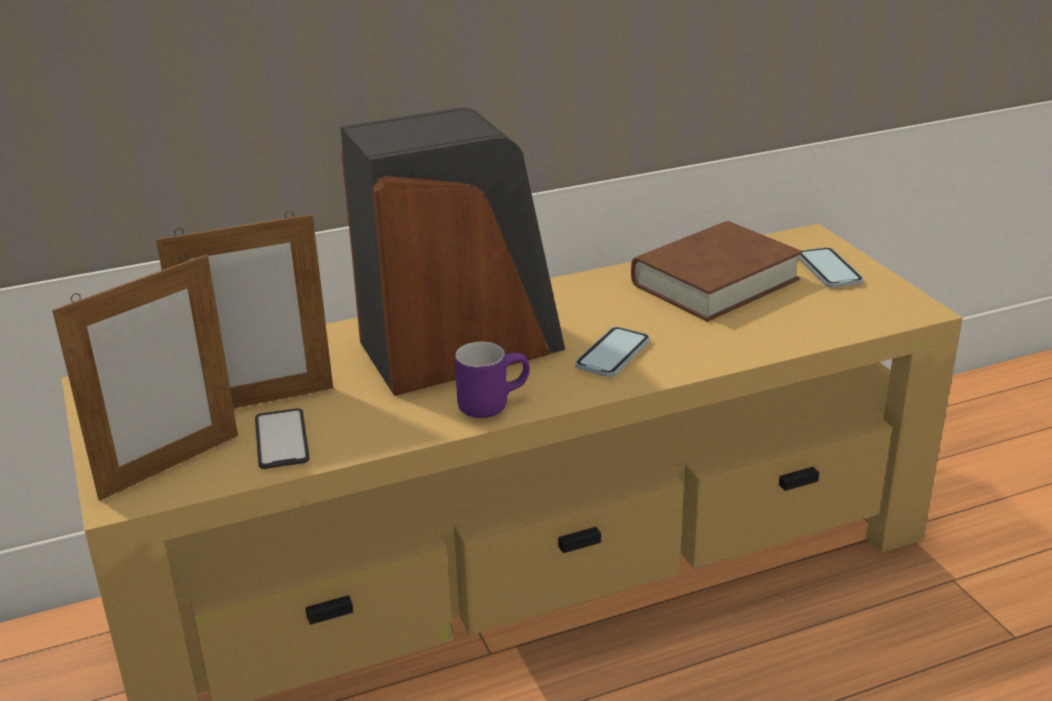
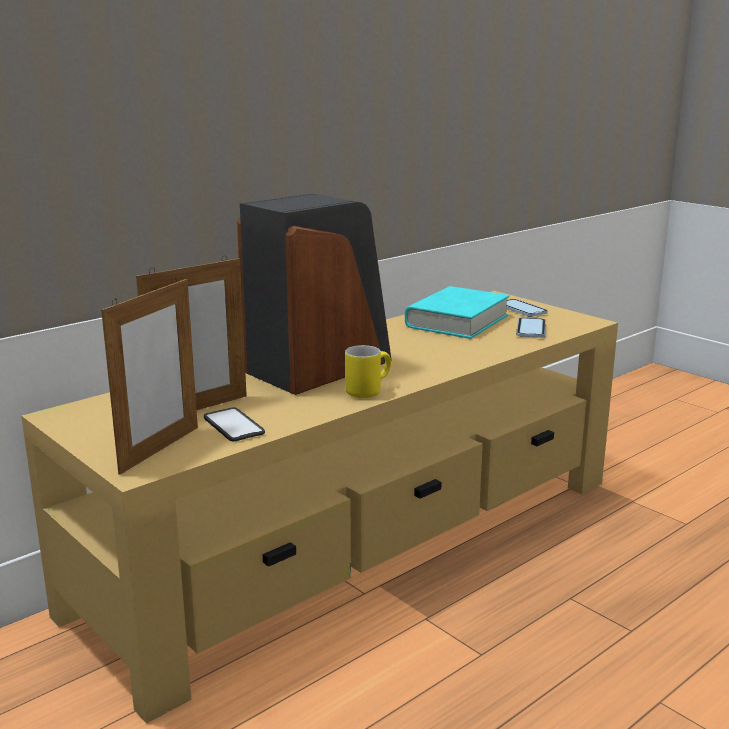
camera: 20 degrees left, 10 degrees down
purple mug [455,342,530,418] -> yellow mug [345,345,391,398]
phone [575,327,650,377] -> phone moved to [516,317,546,338]
brown book [631,221,802,321] -> turquoise book [405,286,509,339]

